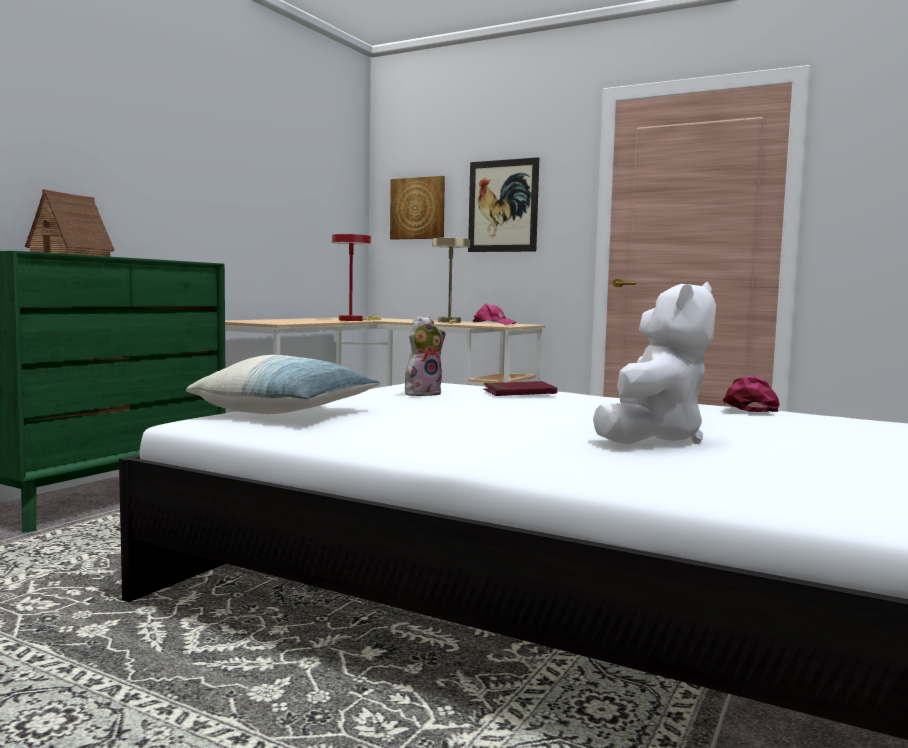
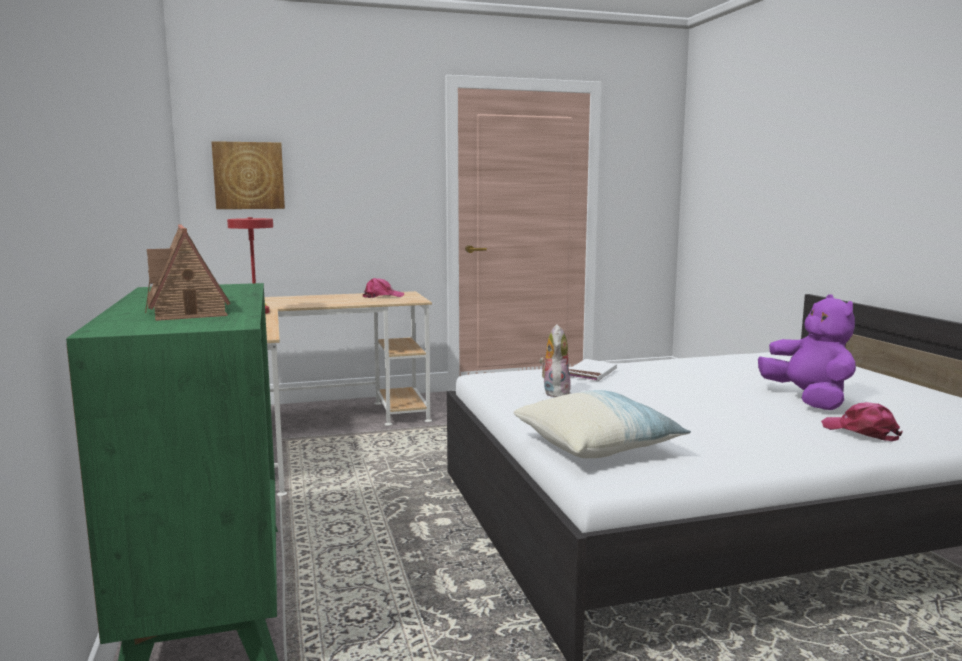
camera: 45 degrees left, 5 degrees up
beige table lamp [432,238,470,323] -> none
picture [468,157,539,252] -> none
red book [483,381,557,396] -> white book [569,359,617,381]
white plush toy [593,282,716,444] -> purple plush toy [758,294,856,410]
pink cap [722,375,780,412] -> pink cap moved to [821,402,902,441]

